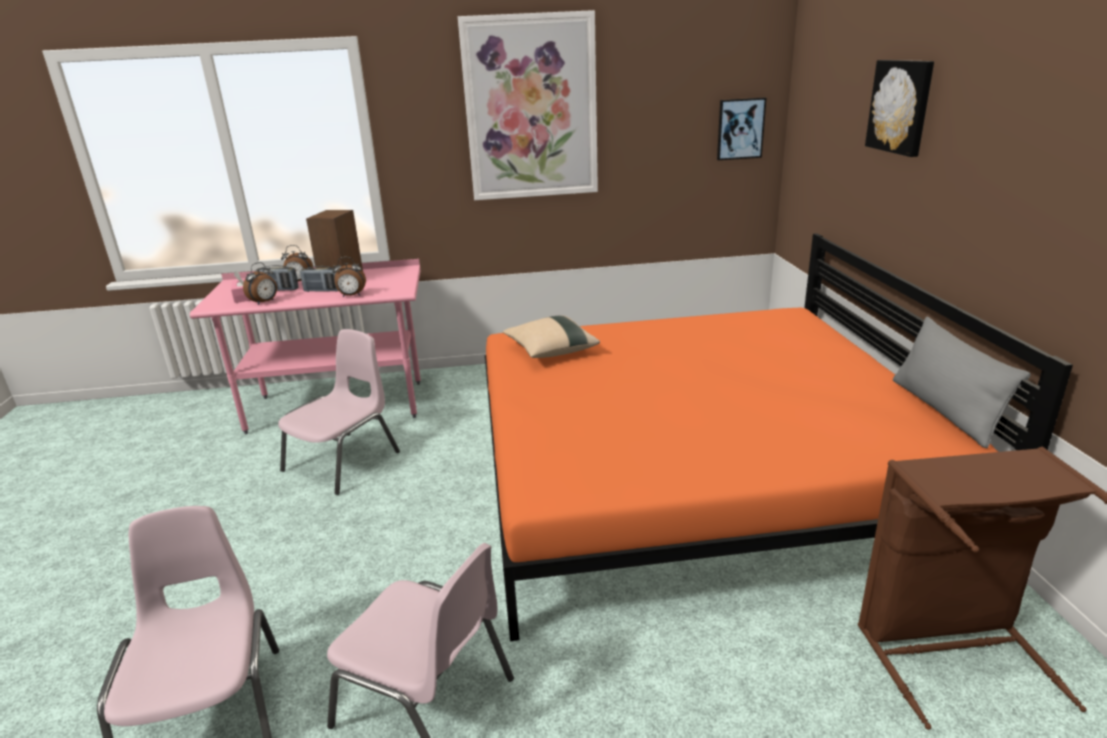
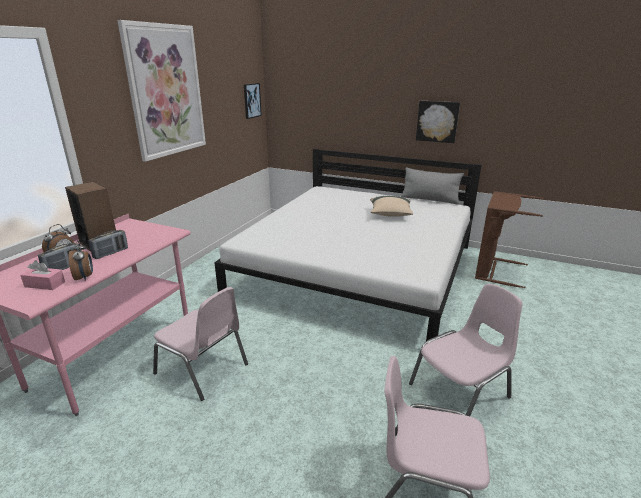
camera: 60 degrees left, 0 degrees up
pink chair [278,329,400,495] -> pink chair turned 150 degrees clockwise [153,287,248,401]
alarm clock [333,257,366,297] -> none
orange bed [485,233,1073,641] -> white bed [214,149,482,341]
beige pillow [503,315,600,358] -> beige pillow moved to [370,196,413,217]
picture [865,60,934,157] -> picture moved to [416,101,460,143]

